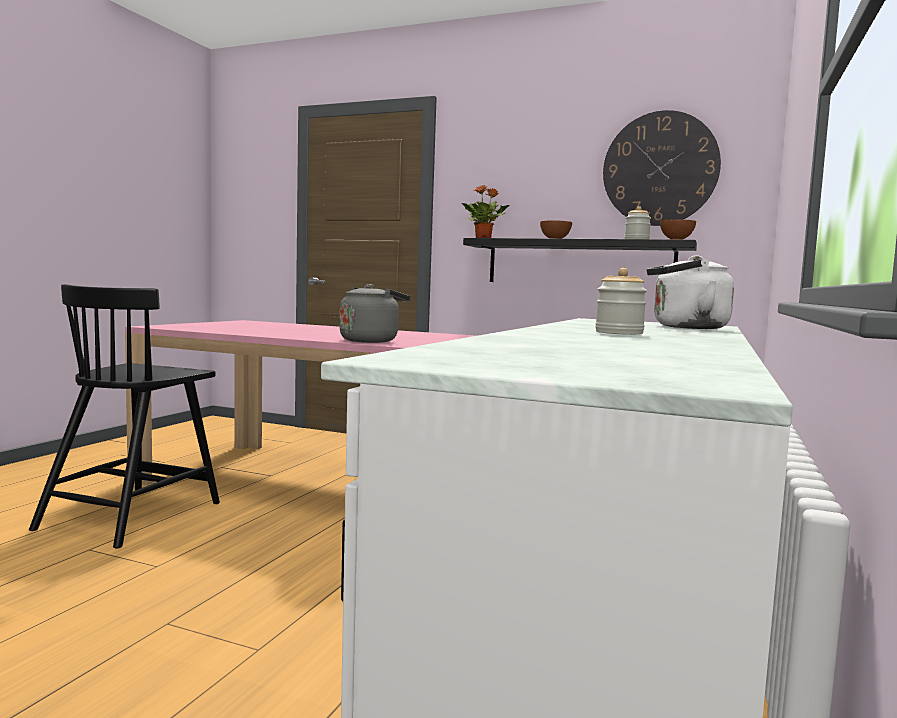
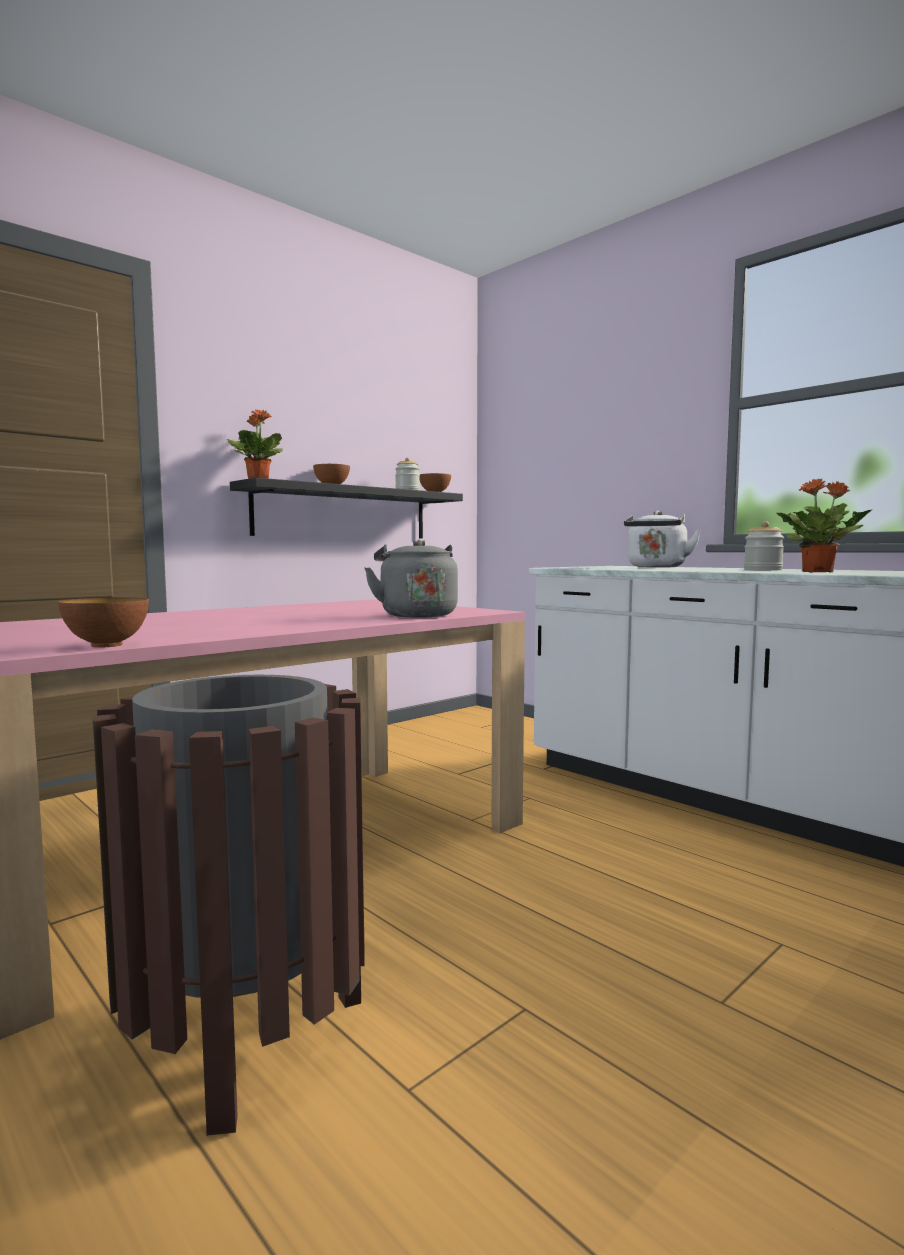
camera: 65 degrees left, 0 degrees up
black chair [29,284,220,549] -> brown trash can [92,675,365,1135]
wall clock [603,110,721,226] -> none
none -> bowl [58,597,149,648]
none -> potted plant [777,479,872,572]

